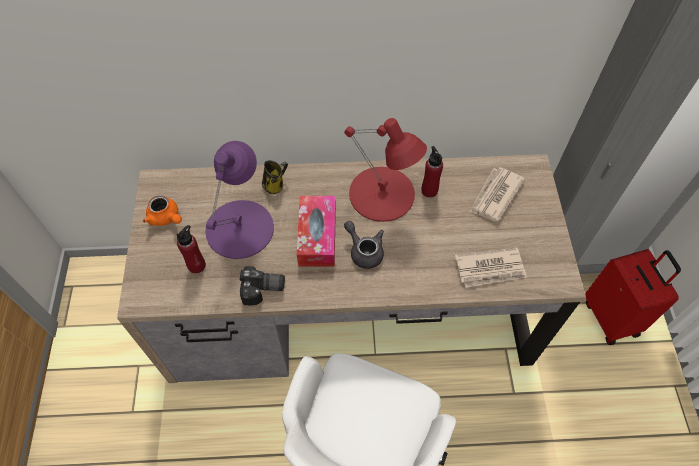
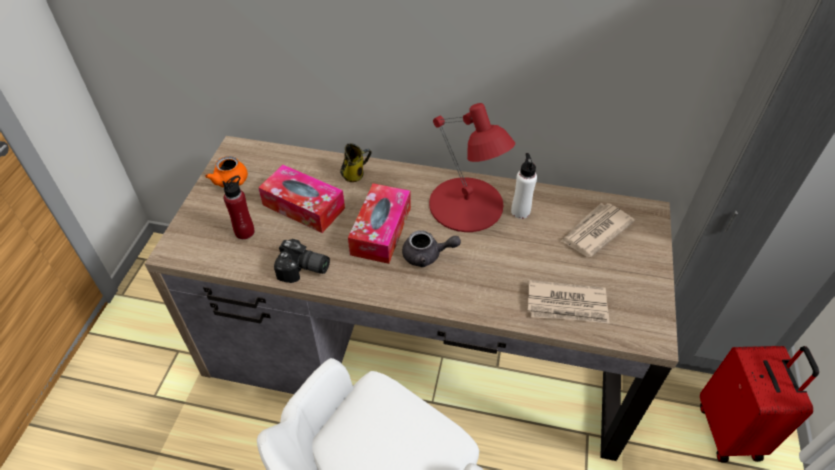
camera: 15 degrees right, 10 degrees down
purple table lamp [205,141,274,259] -> tissue box [258,165,345,233]
grey teapot [344,221,384,269] -> grey teapot turned 120 degrees clockwise [402,230,461,267]
red bottle [421,146,443,198] -> white bottle [511,153,537,219]

